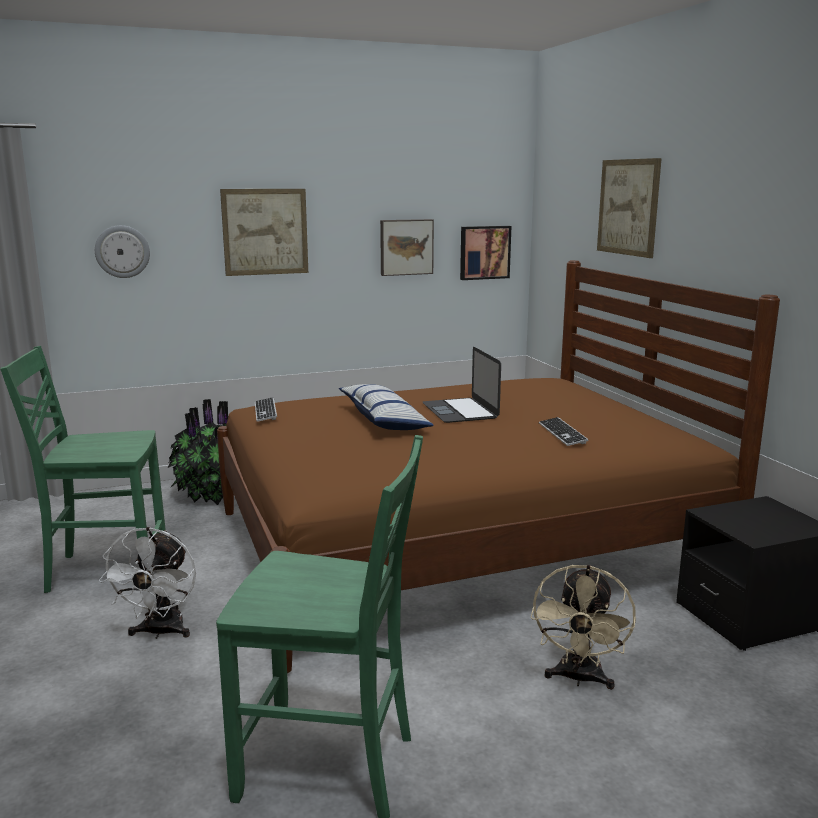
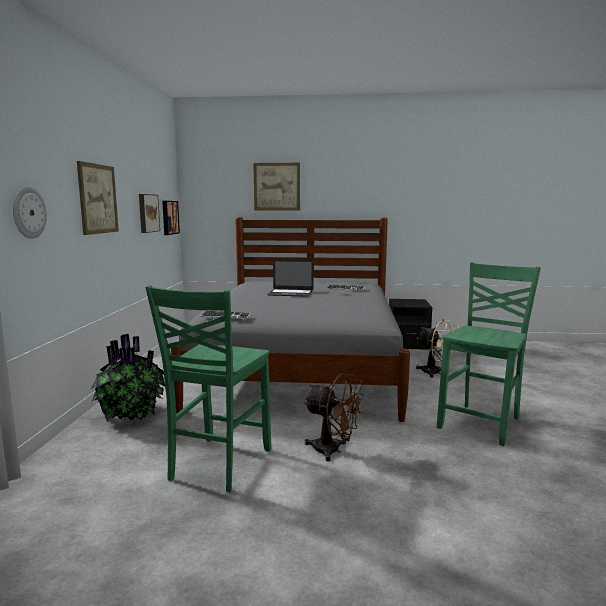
camera: 65 degrees left, 5 degrees down
white fan [99,527,196,639] -> brown fan [303,373,364,461]
brown bed [217,260,780,673] -> grey bed [171,217,410,422]
pillow [339,384,434,430] -> none

